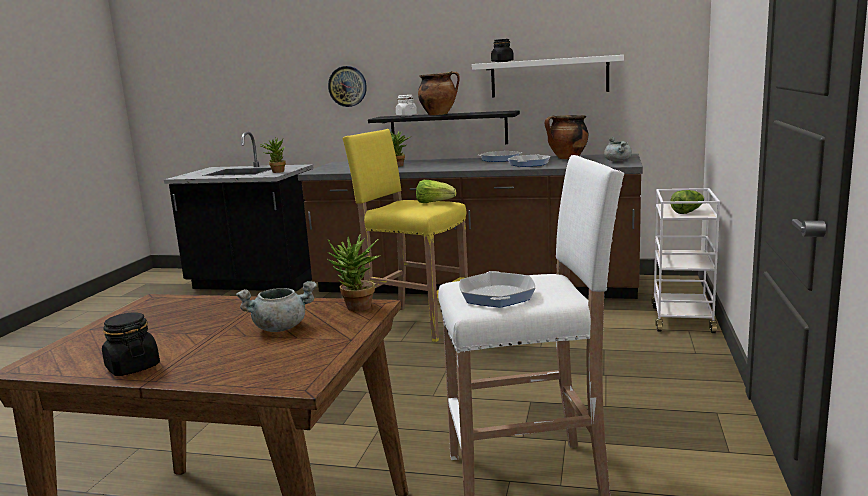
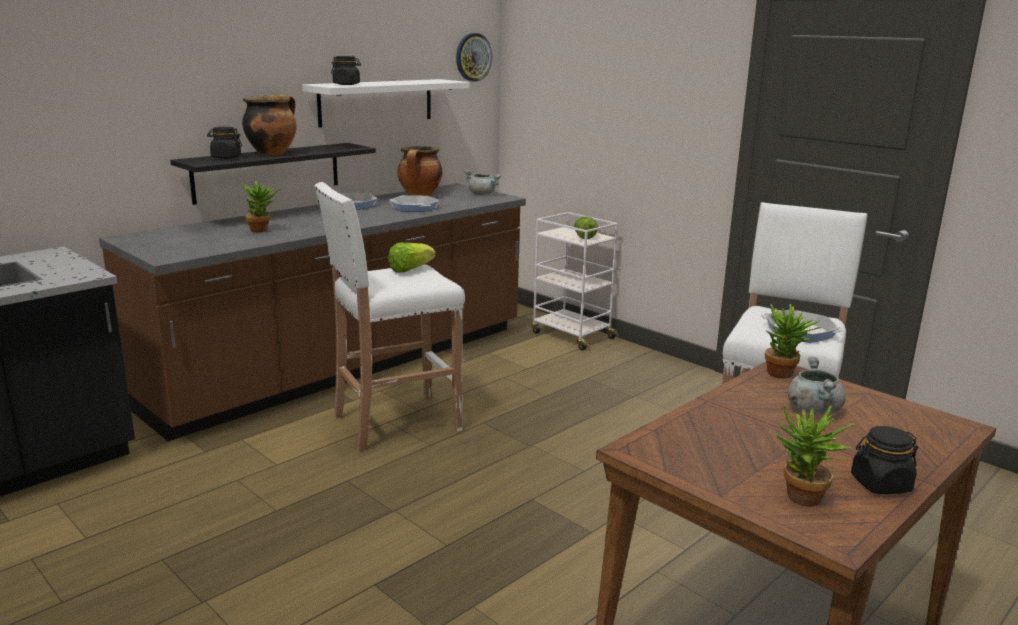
camera: 60 degrees left, 5 degrees up
potted plant [261,137,286,173] -> potted plant moved to [775,406,855,507]
wall clock [328,66,367,107] -> wall clock moved to [456,33,493,82]
yellow stool [342,129,468,342] -> white stool [314,182,465,452]
white jar [396,95,417,116] -> black jar [207,127,242,159]

